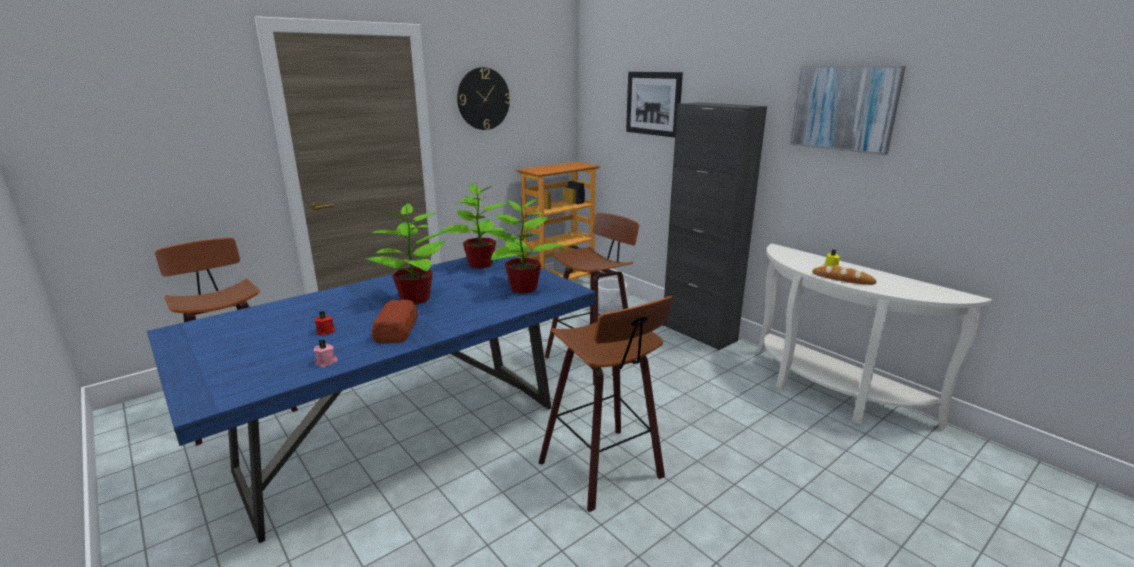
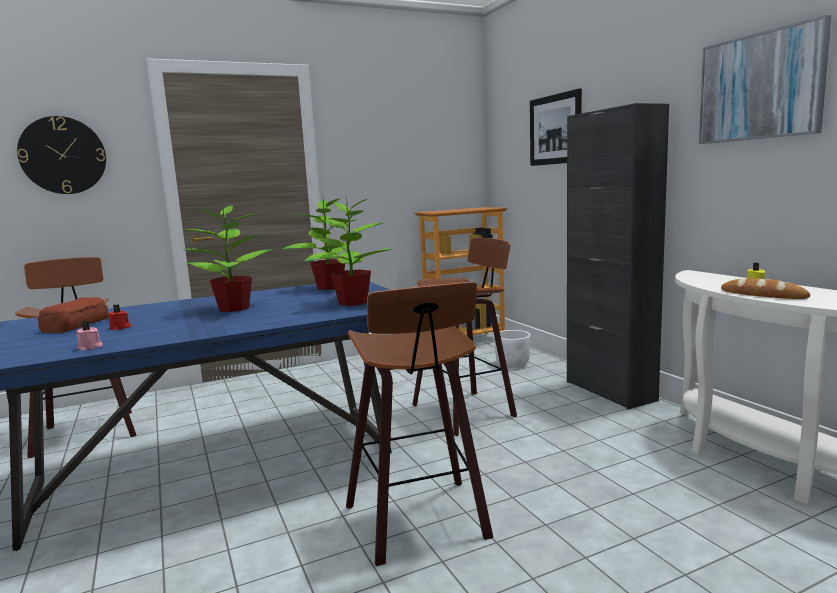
camera: 15 degrees right, 10 degrees down
bread [371,300,418,344] -> bread moved to [37,297,108,333]
wall clock [457,67,511,130] -> wall clock moved to [17,116,106,194]

